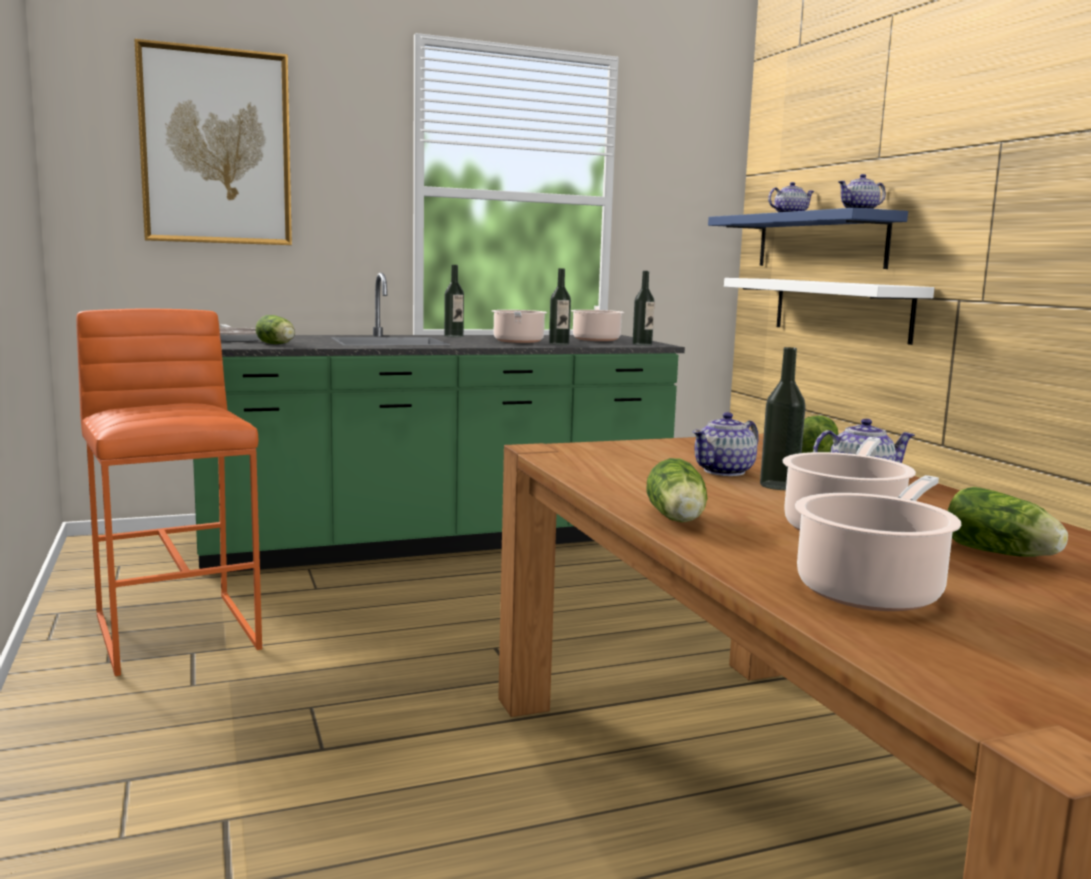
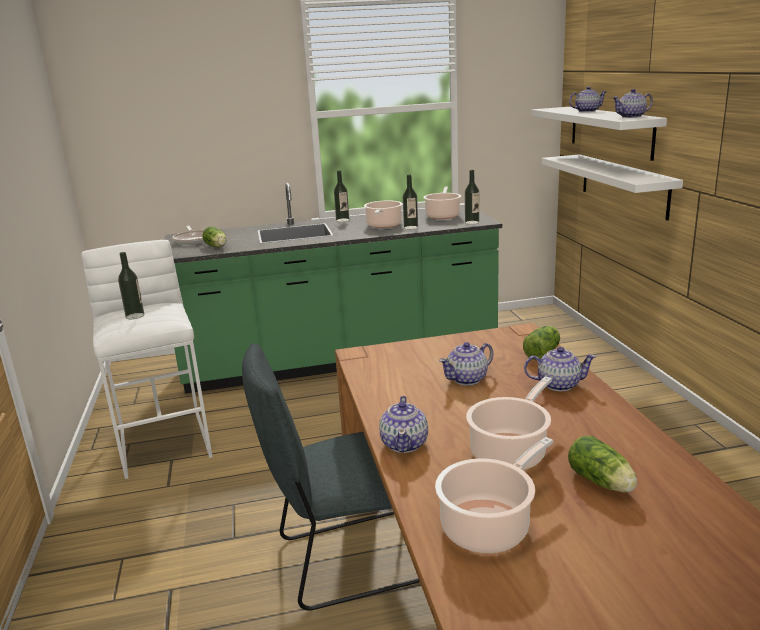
camera: 10 degrees right, 10 degrees up
orange stool [76,308,262,676] -> white stool [81,240,212,479]
picture [134,39,292,245] -> none
lettuce [647,458,707,522] -> teapot [379,396,428,453]
blue shelf [708,208,908,269] -> white shelf [531,107,667,161]
bottle [760,347,806,490] -> bottle moved to [118,252,144,319]
none -> grey chair [242,343,420,611]

